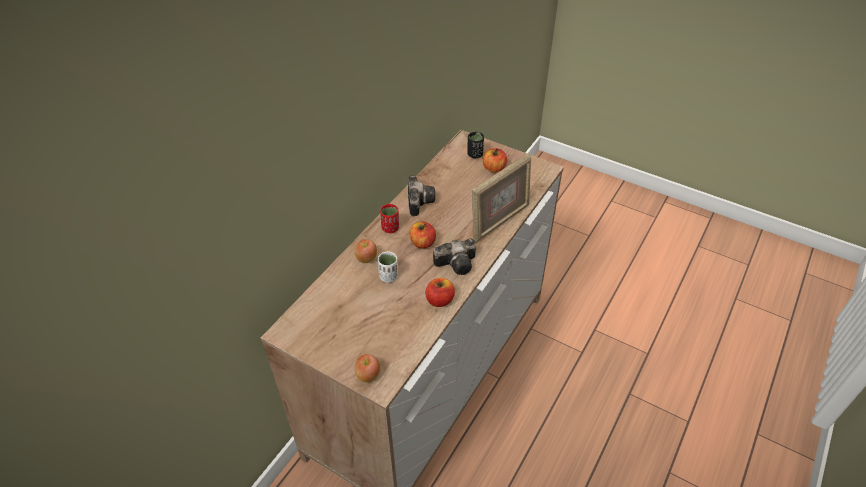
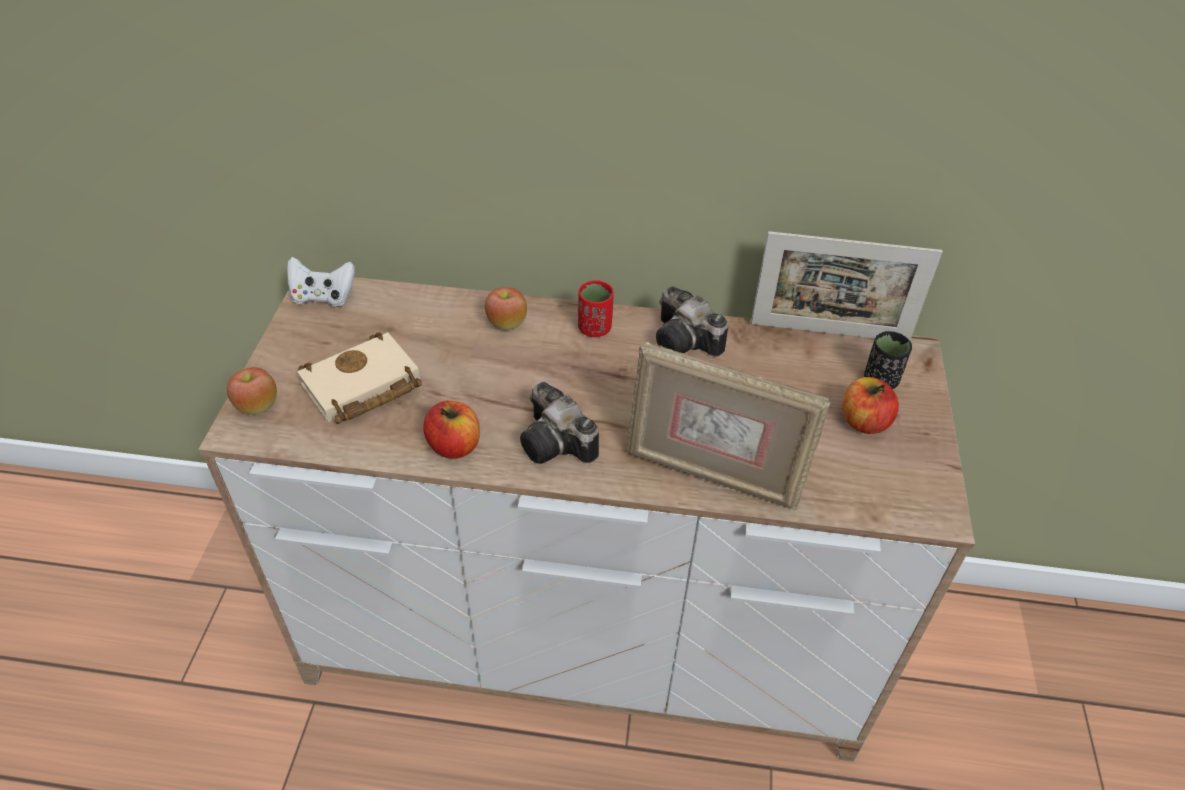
camera: 65 degrees right, 0 degrees up
white cup [378,252,398,283] -> none
camera [408,175,435,216] -> camera turned 75 degrees clockwise [656,286,728,357]
apple [409,221,436,248] -> none
none -> white game controller [287,257,355,307]
none -> beige book [297,332,422,424]
none -> picture frame [751,231,942,340]

